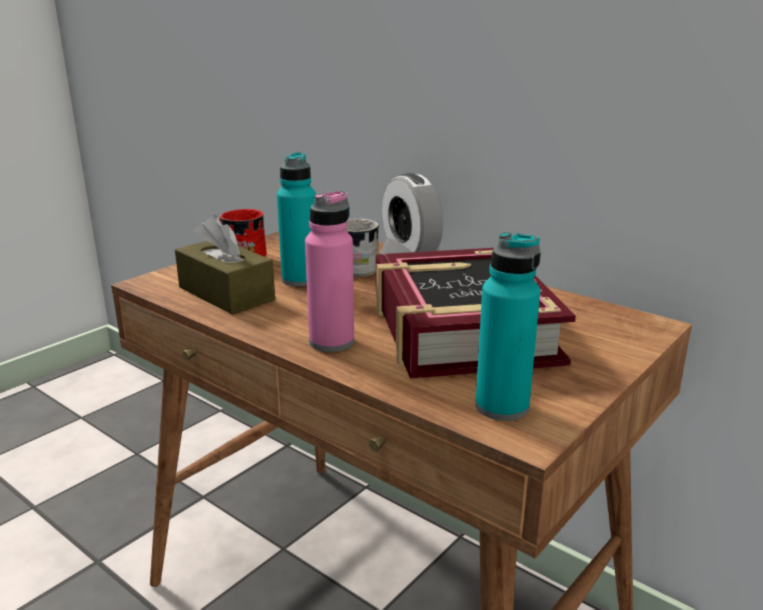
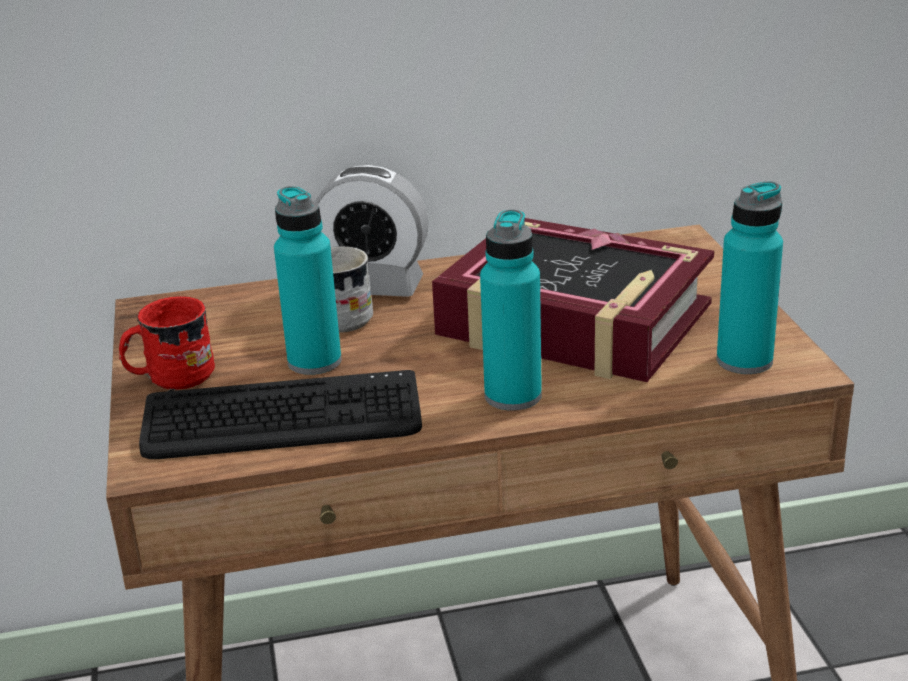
camera: 50 degrees left, 5 degrees up
brown tissue box [175,215,275,315] -> keyboard [139,370,422,459]
pink bottle [305,191,354,352] -> turquoise bottle [480,210,542,411]

